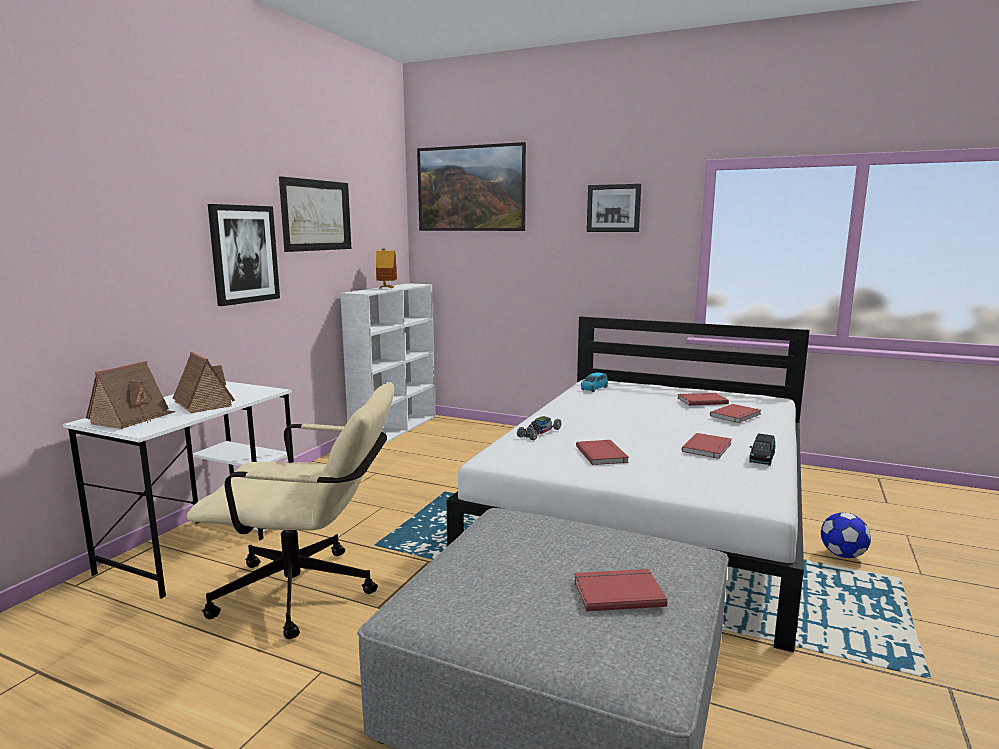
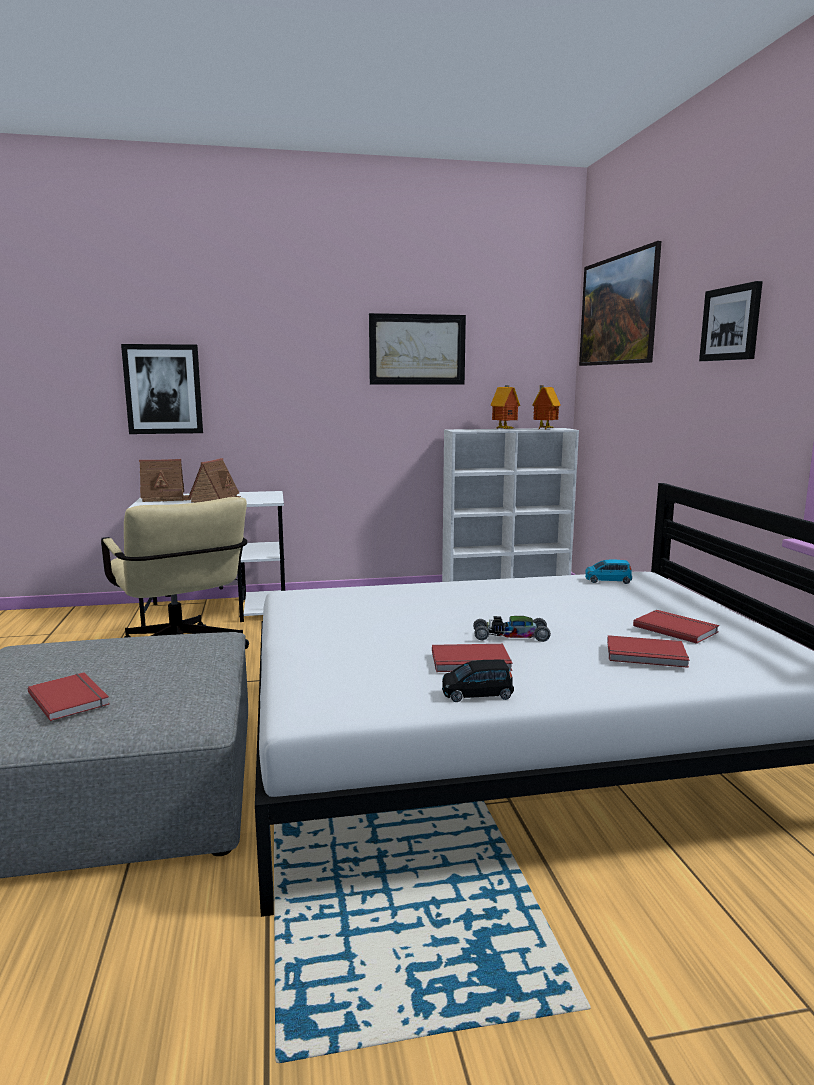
camera: 55 degrees right, 0 degrees up
picture [208,204,280,306] -> picture moved to [121,344,203,434]
toy car [517,416,561,440] -> toy car moved to [473,616,551,642]
red book [576,440,629,465] -> none
football [821,513,871,558] -> none
none -> toy house [532,385,561,429]

